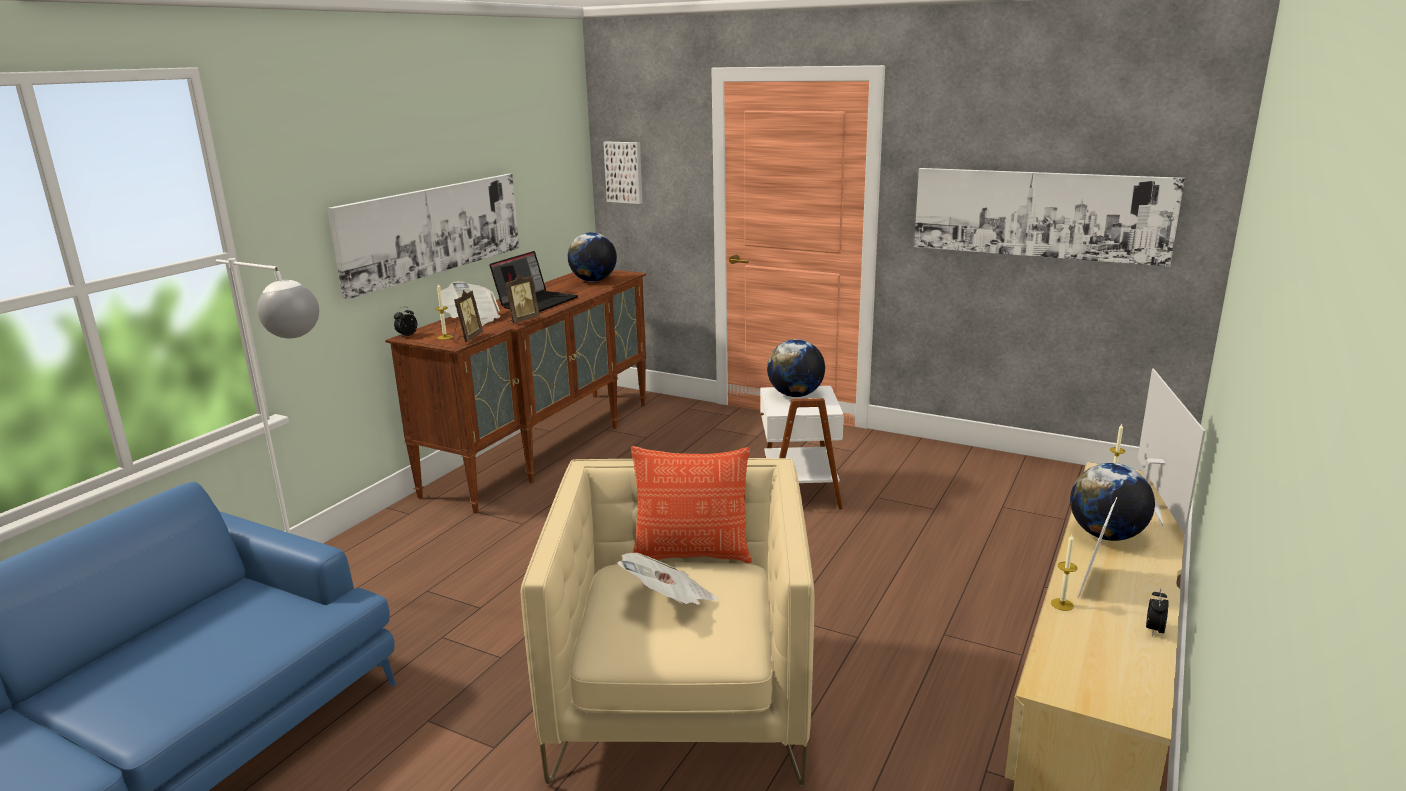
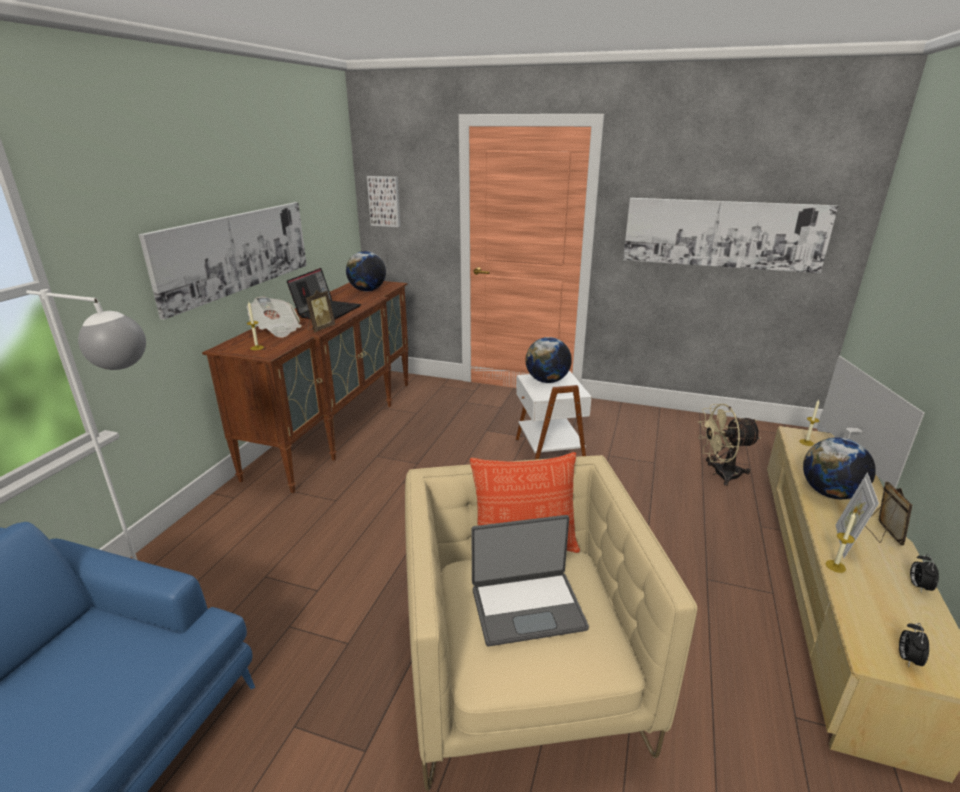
camera: 10 degrees left, 5 degrees up
alarm clock [394,307,417,337] -> alarm clock moved to [899,623,929,668]
picture frame [453,290,483,342] -> picture frame moved to [865,482,912,545]
newspaper [617,553,719,605] -> laptop [471,515,589,646]
none -> beige fan [698,404,761,486]

